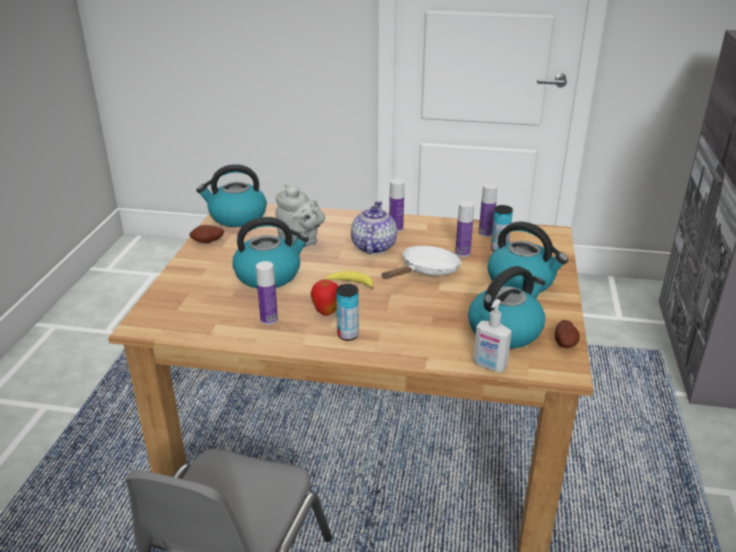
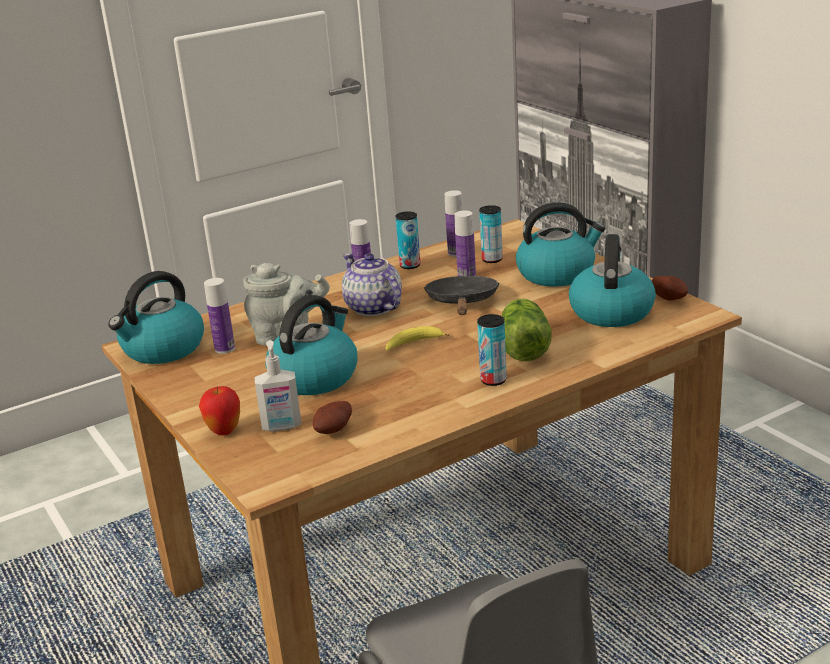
camera: 40 degrees left, 5 degrees down
potato [189,225,224,243] -> potato moved to [313,401,352,434]
bottle [256,261,278,325] -> bottle moved to [204,278,235,354]
apple [311,280,338,316] -> apple moved to [199,386,240,435]
white frying pan [381,246,462,279] -> black frying pan [424,276,500,315]
soap dispenser [473,299,512,372] -> soap dispenser moved to [255,340,302,432]
none -> can [395,211,420,269]
none -> lettuce [502,298,552,361]

